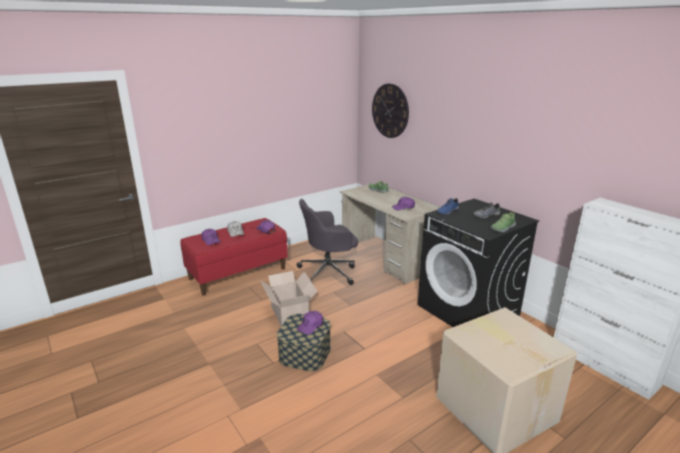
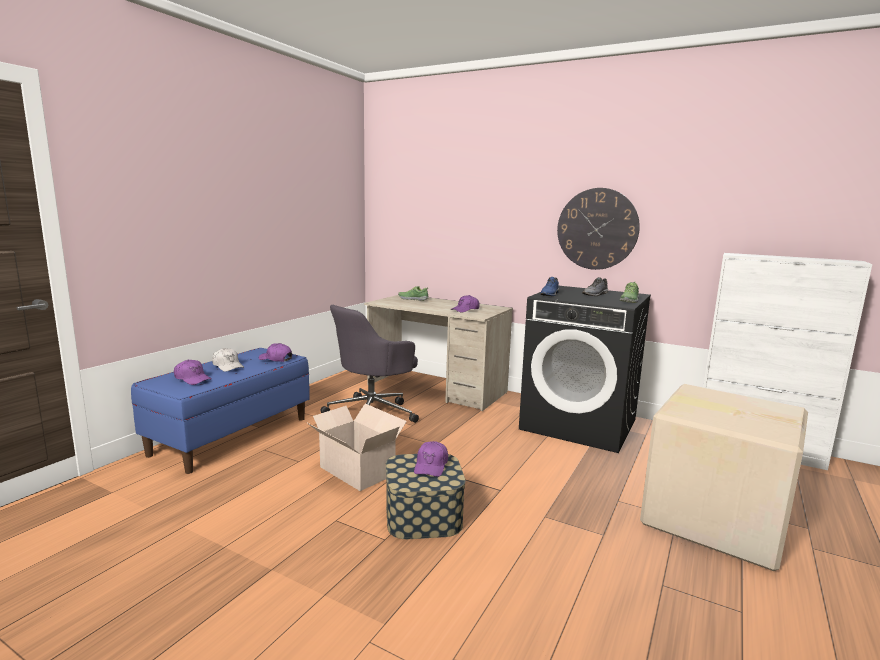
camera: 25 degrees left, 10 degrees down
red bench [180,218,288,296] -> blue bench [131,348,310,474]
wall clock [372,83,409,138] -> wall clock moved to [557,188,640,270]

